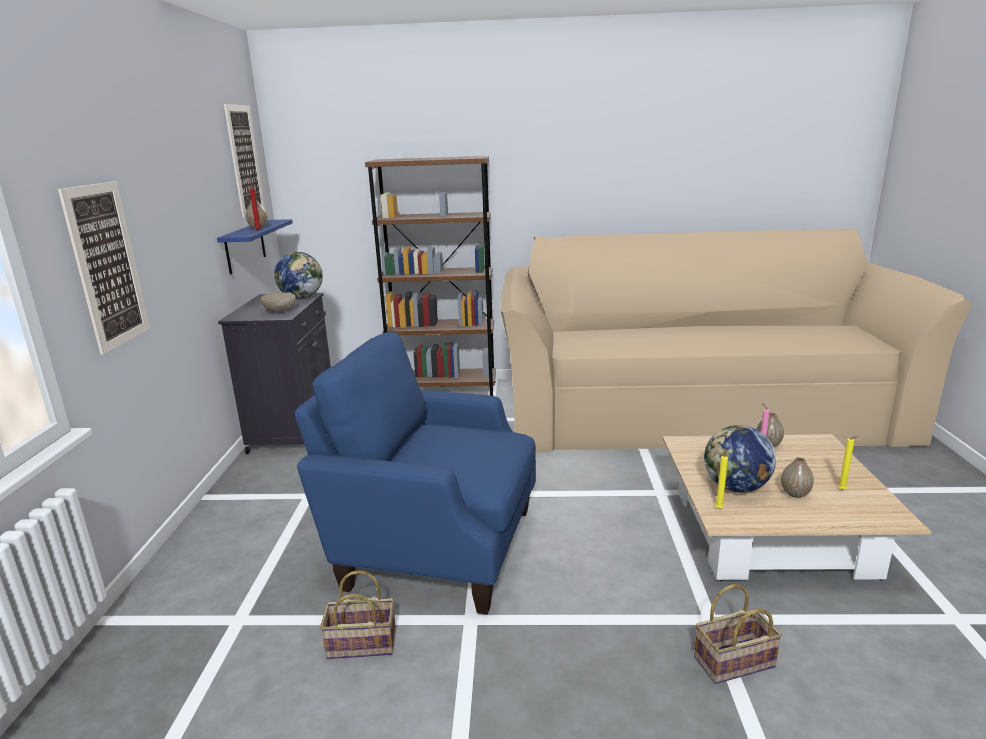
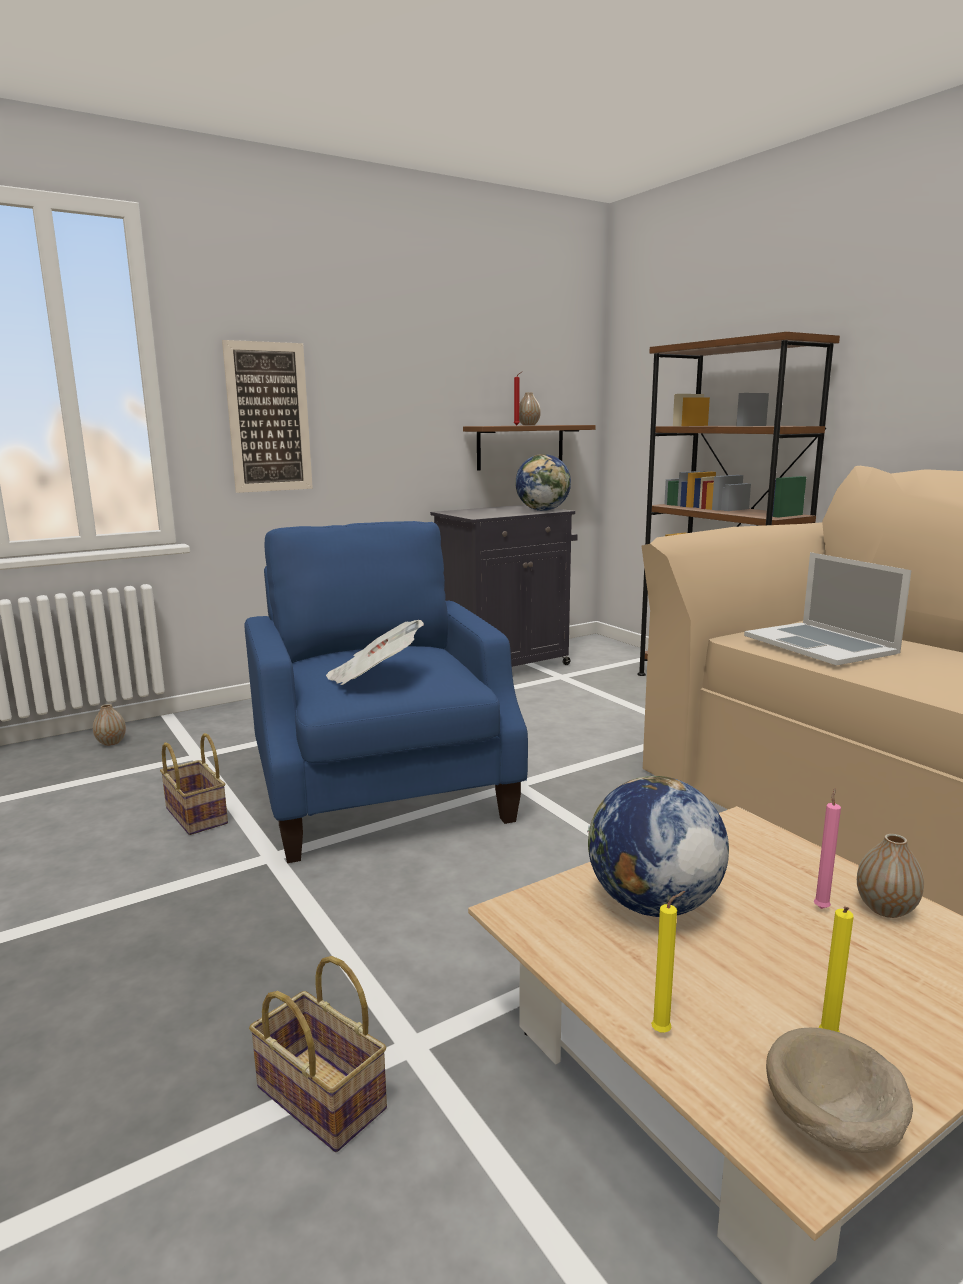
camera: 55 degrees right, 5 degrees down
blue shelf [217,219,293,275] -> brown shelf [463,425,596,470]
picture [224,104,265,217] -> none
beige bowl [260,292,296,312] -> beige bowl moved to [766,1028,913,1153]
yellow candle [715,449,728,509] -> yellow candle moved to [651,891,685,1033]
vase [781,457,814,498] -> vase moved to [93,704,126,746]
none -> newspaper [326,620,424,685]
none -> laptop [744,552,911,666]

